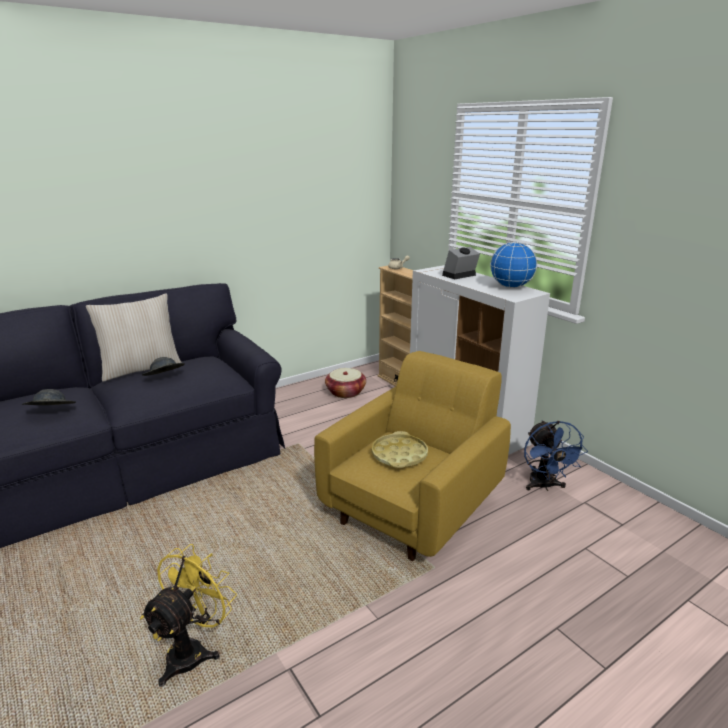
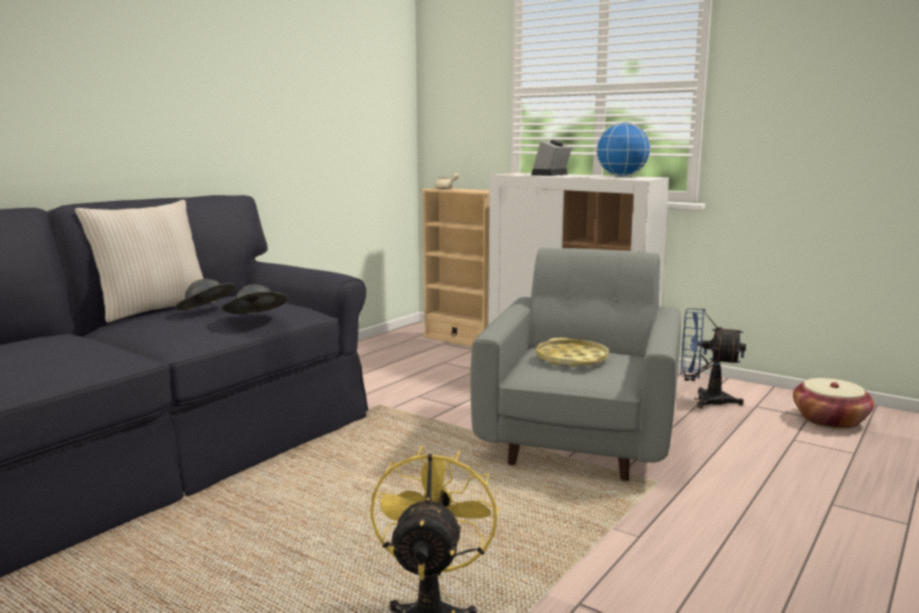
camera: 20 degrees left, 10 degrees down
grey hat [22,389,76,405] -> grey hat moved to [222,284,287,314]
yellow armchair [314,351,511,561] -> grey armchair [470,248,681,481]
basket [325,368,366,398] -> basket moved to [793,378,874,429]
blue fan [524,421,588,491] -> blue fan turned 135 degrees clockwise [681,308,746,408]

